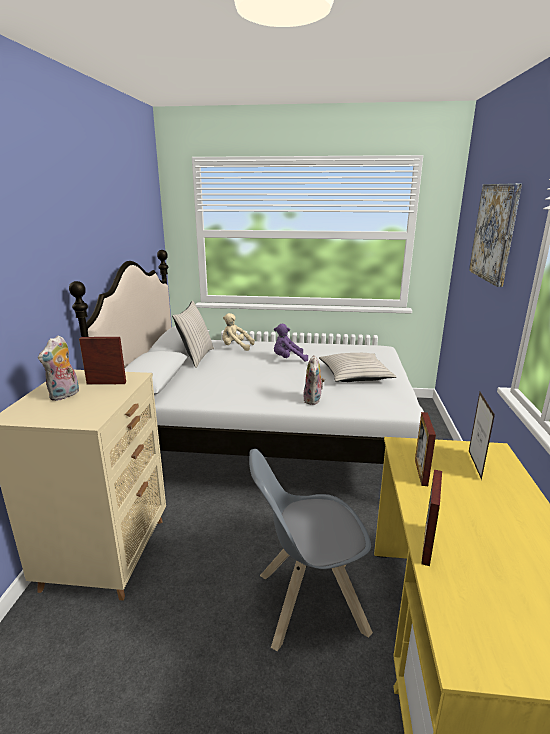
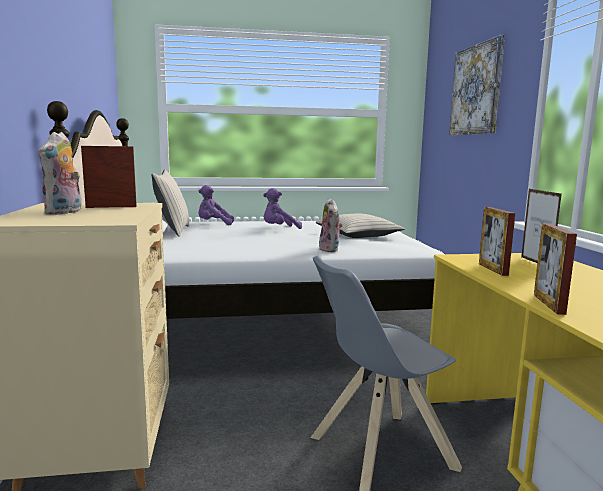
camera: 15 degrees left, 10 degrees down
beige plush toy [223,313,255,351] -> purple plush toy [198,185,234,225]

